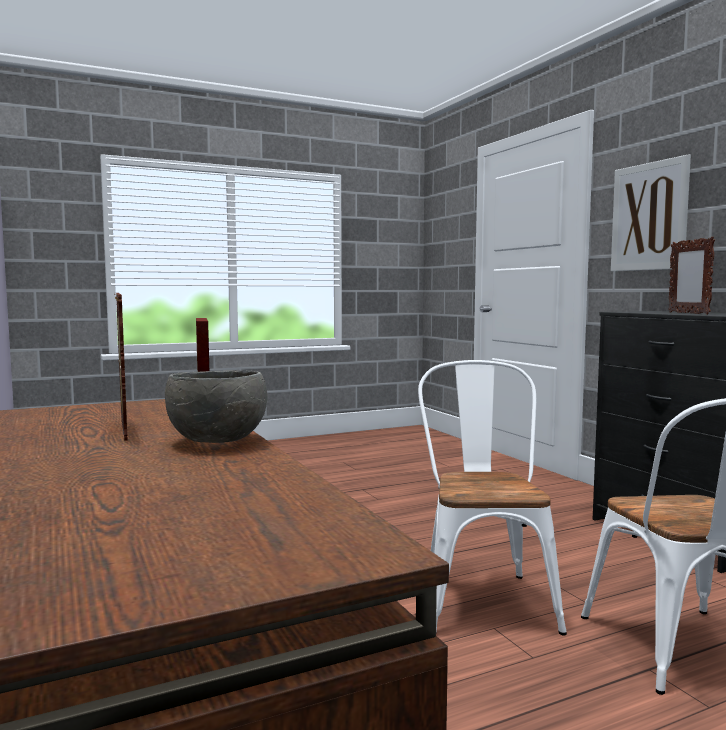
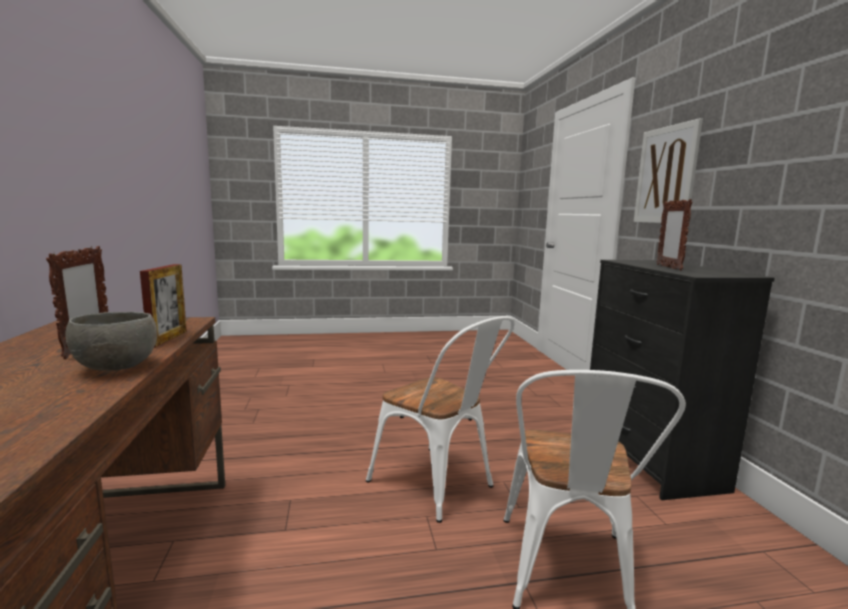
camera: 15 degrees right, 5 degrees up
white chair [418,360,567,636] -> white chair turned 120 degrees clockwise [366,316,514,523]

